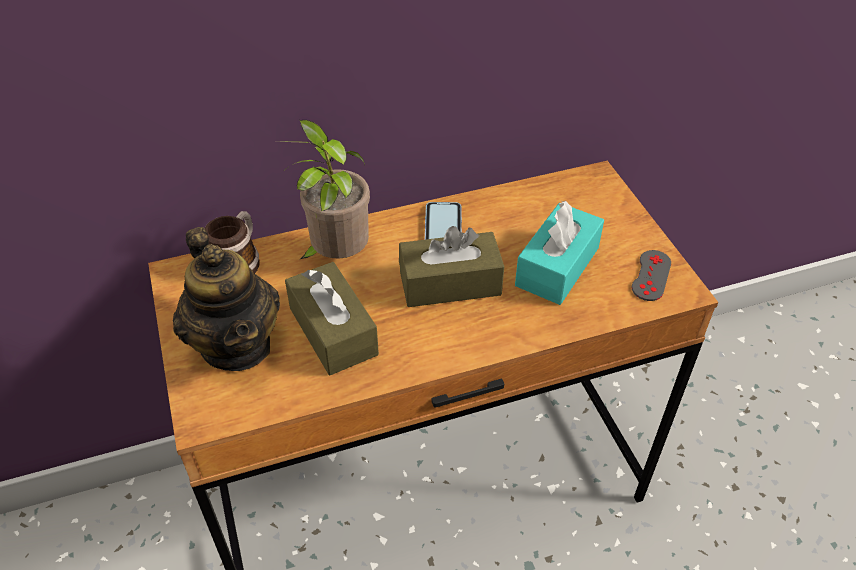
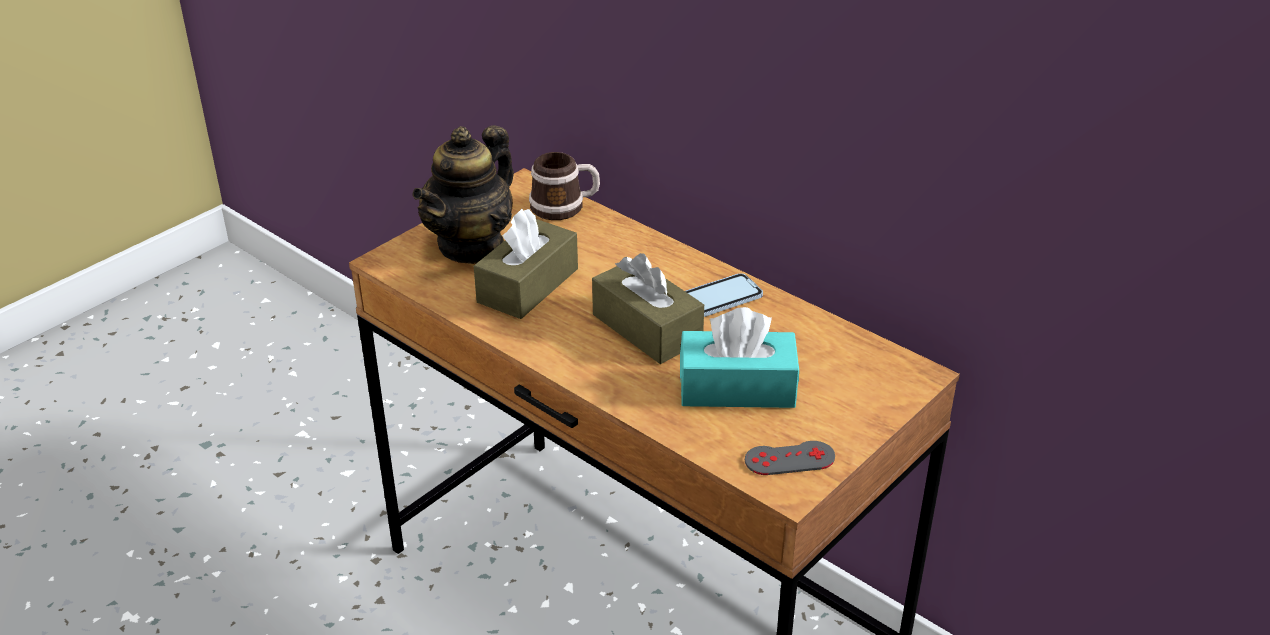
camera: 60 degrees right, 10 degrees down
potted plant [277,120,370,260] -> none

